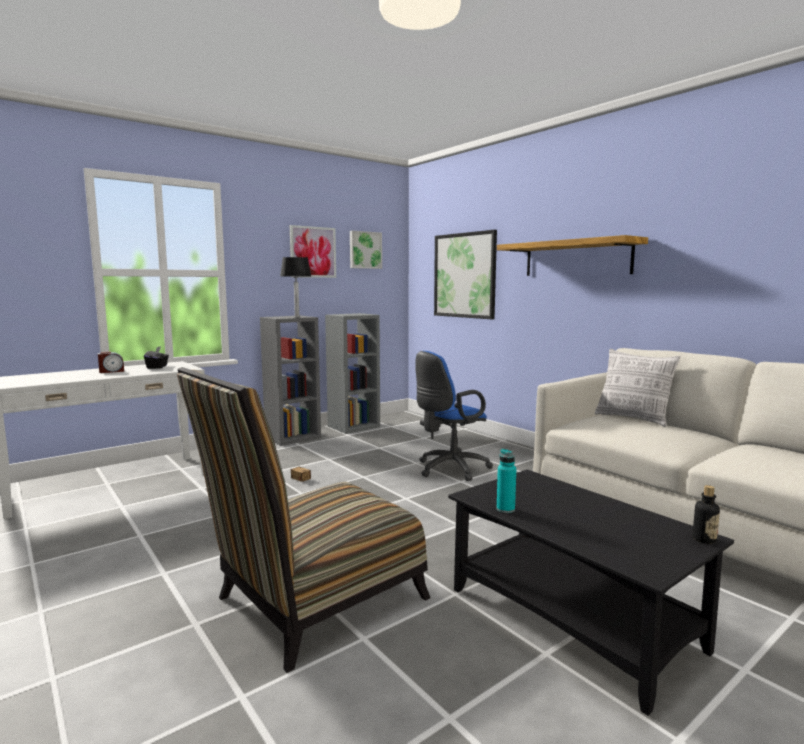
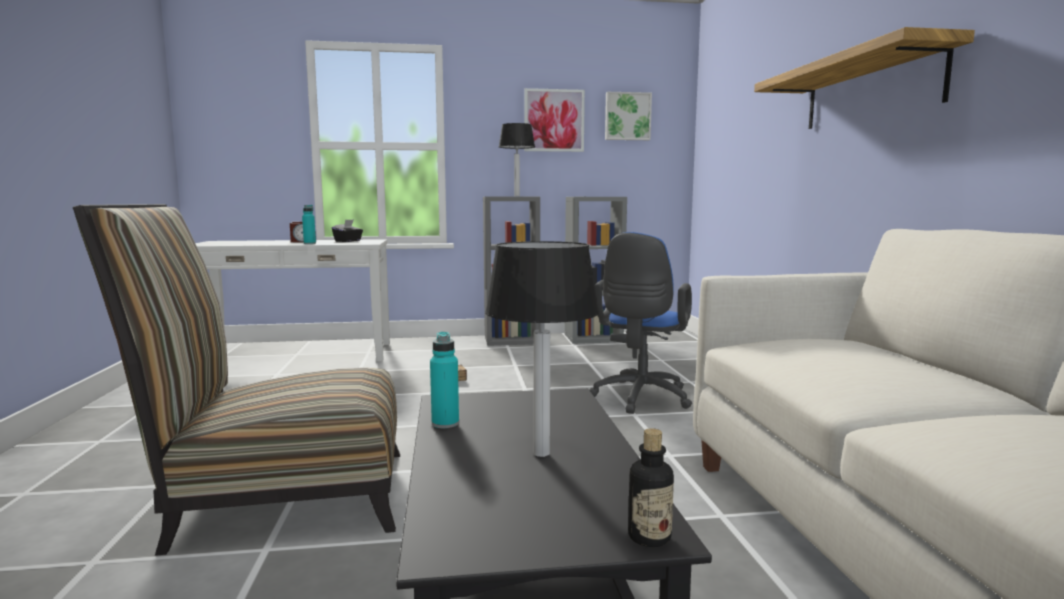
camera: 30 degrees right, 0 degrees up
blue office chair [415,351,493,481] -> blue office chair turned 60 degrees counterclockwise [589,232,692,414]
picture [434,230,497,319] -> none
pillow [595,349,680,427] -> none
none -> turquoise bottle [302,205,316,244]
none -> table lamp [485,241,599,457]

